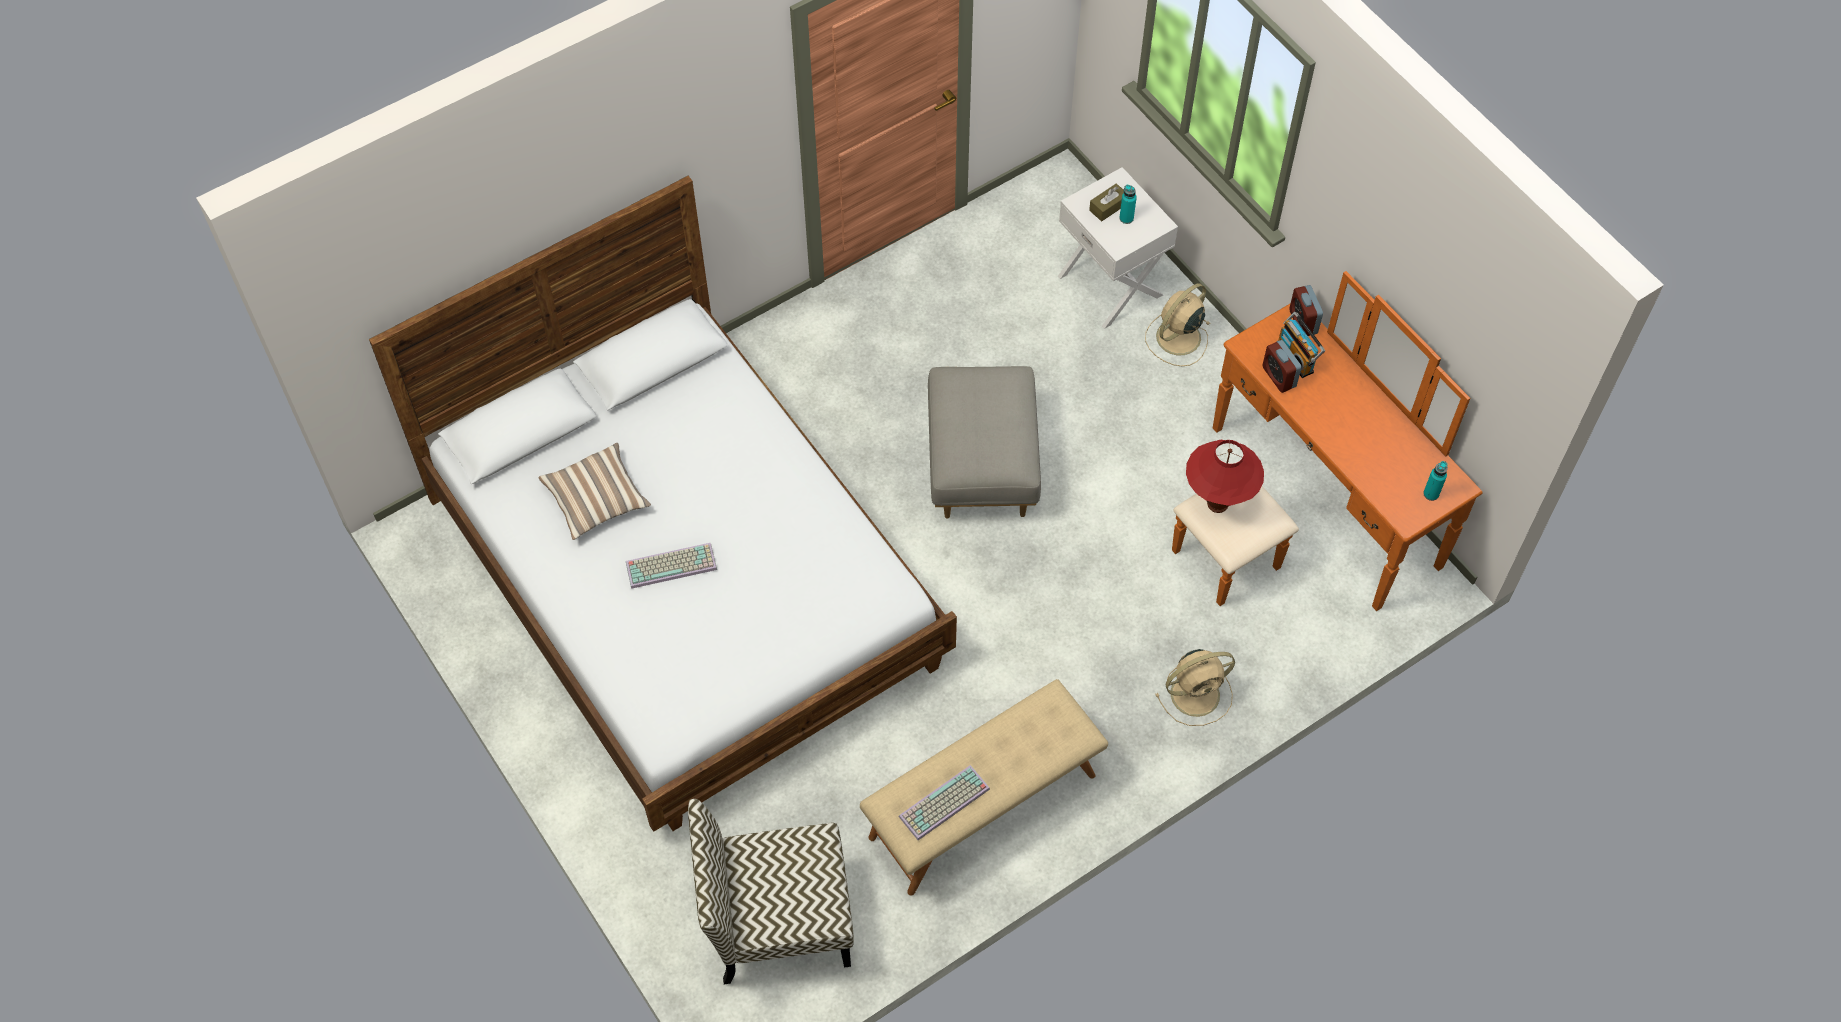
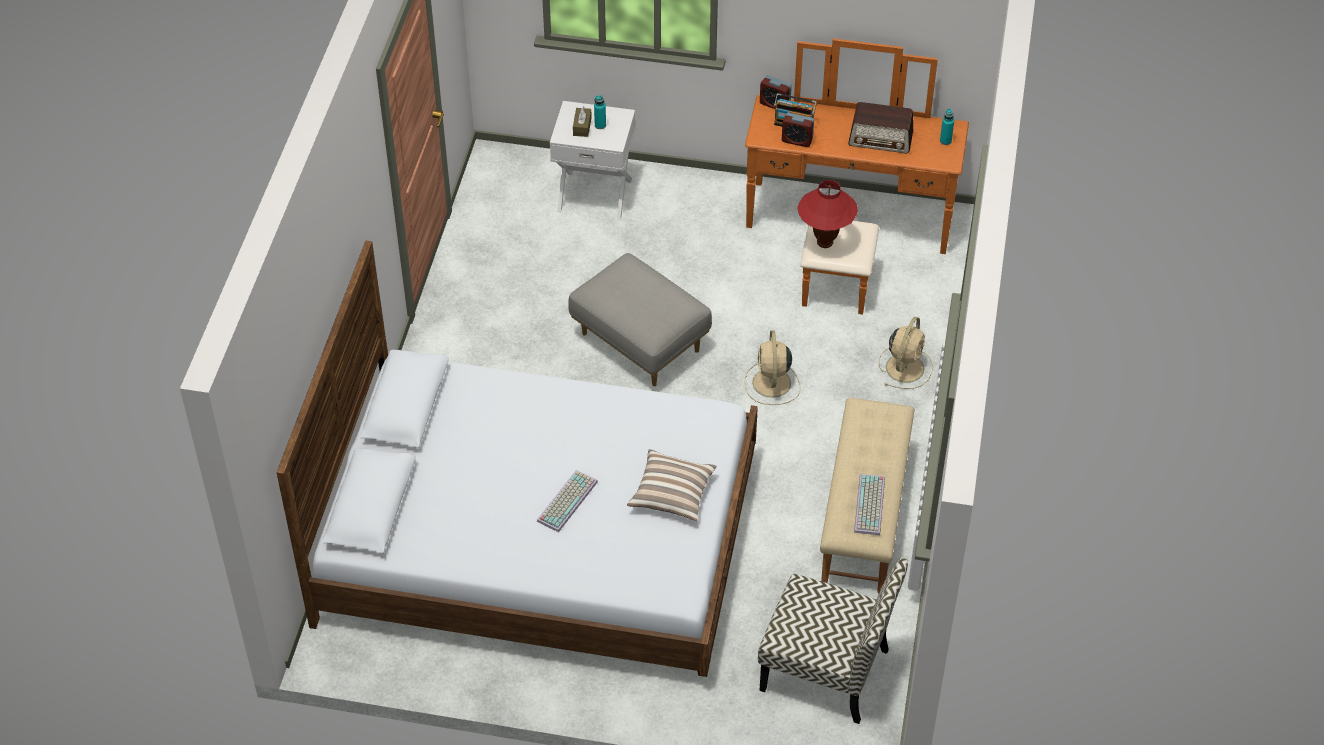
camera: 45 degrees left, 10 degrees down
pillow [539,443,651,540] -> pillow moved to [627,449,717,521]
chair [688,799,854,984] -> chair turned 105 degrees counterclockwise [758,558,908,724]
beige fan [1145,283,1210,366] -> beige fan moved to [745,330,801,405]
none -> radio [848,102,913,153]

